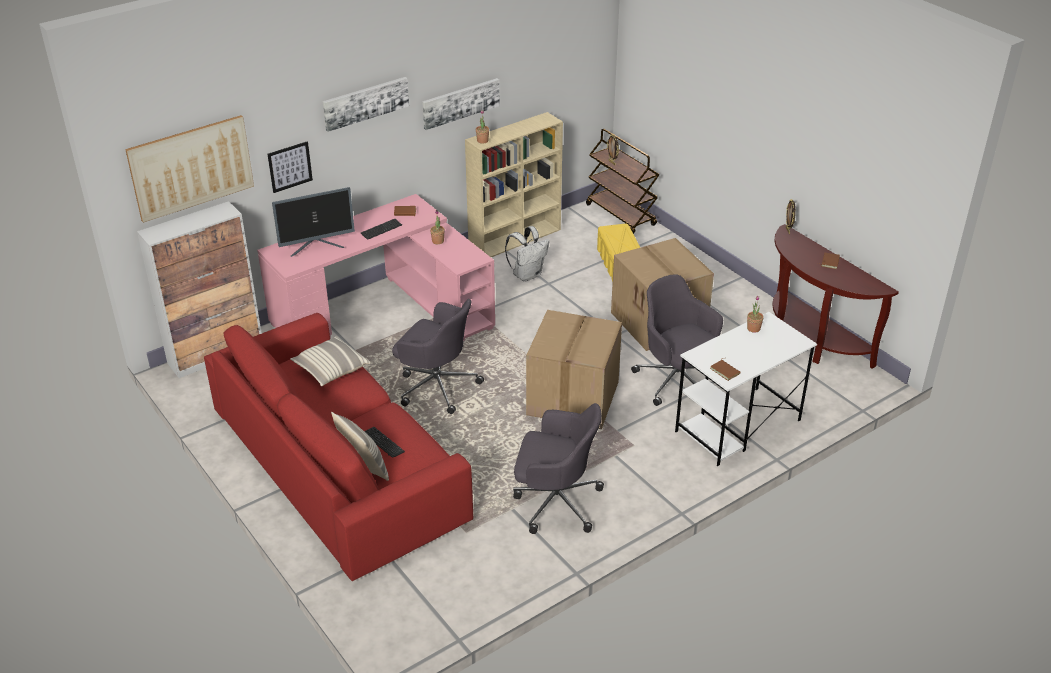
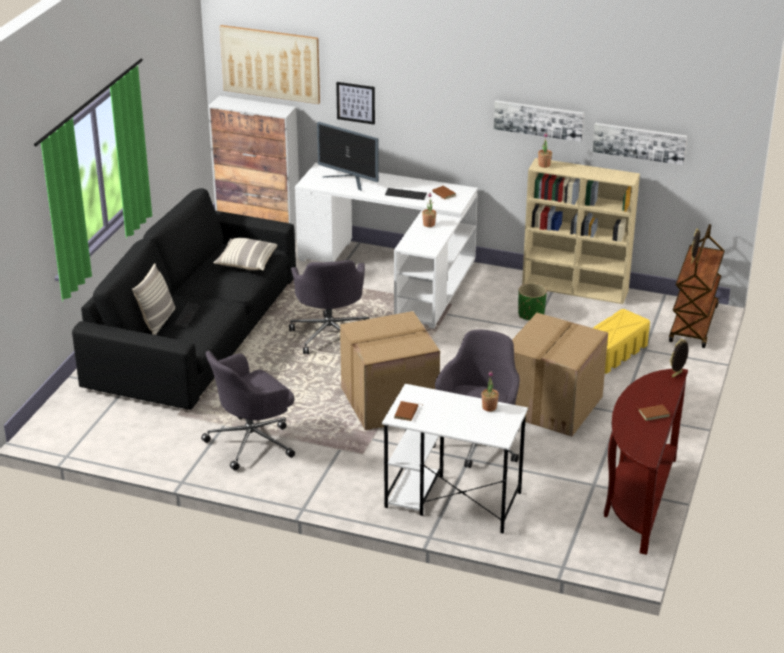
camera: 55 degrees right, 5 degrees down
red sofa [204,313,473,581] -> black sofa [72,188,296,410]
pink desk [257,194,495,341] -> white desk [295,163,478,329]
picture [323,77,409,132] -> picture moved to [593,123,687,165]
white backpack [505,226,549,282] -> green planter [518,283,547,320]
grey office chair [513,403,604,534] -> grey office chair turned 75 degrees clockwise [201,351,295,471]

